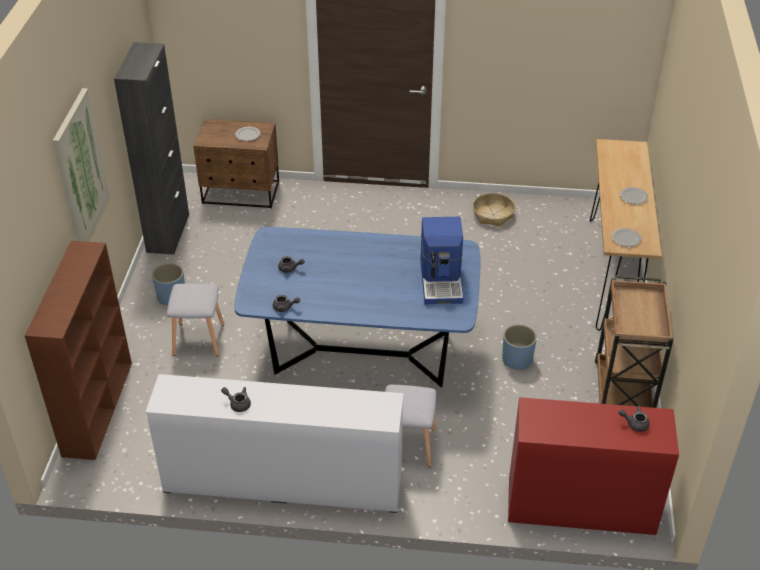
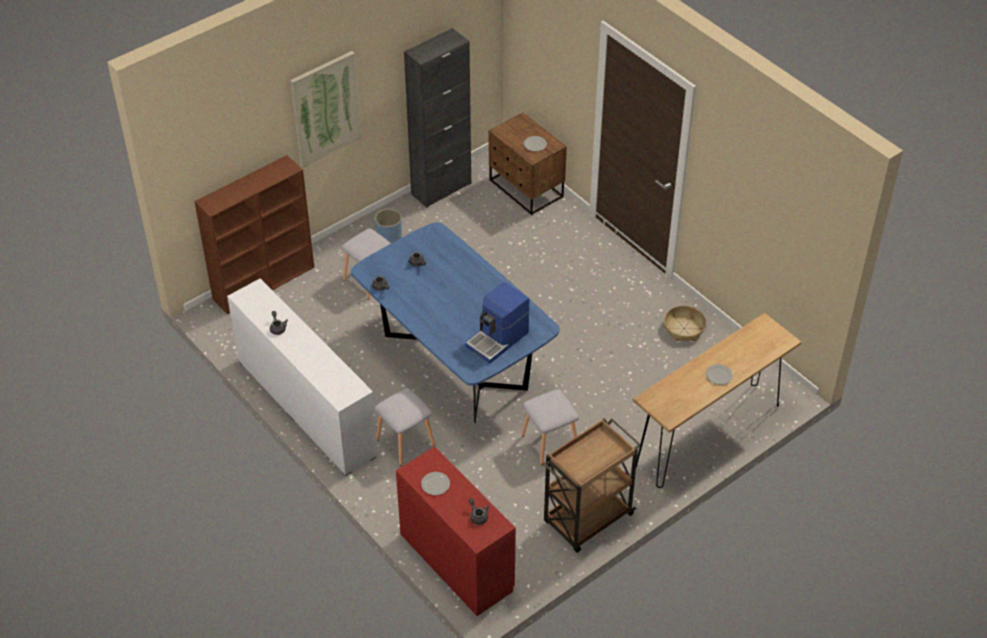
camera: 45 degrees right, 5 degrees up
blue planter [502,324,537,370] -> grey stool [521,389,579,465]
plate [612,228,641,247] -> plate moved to [421,472,450,495]

